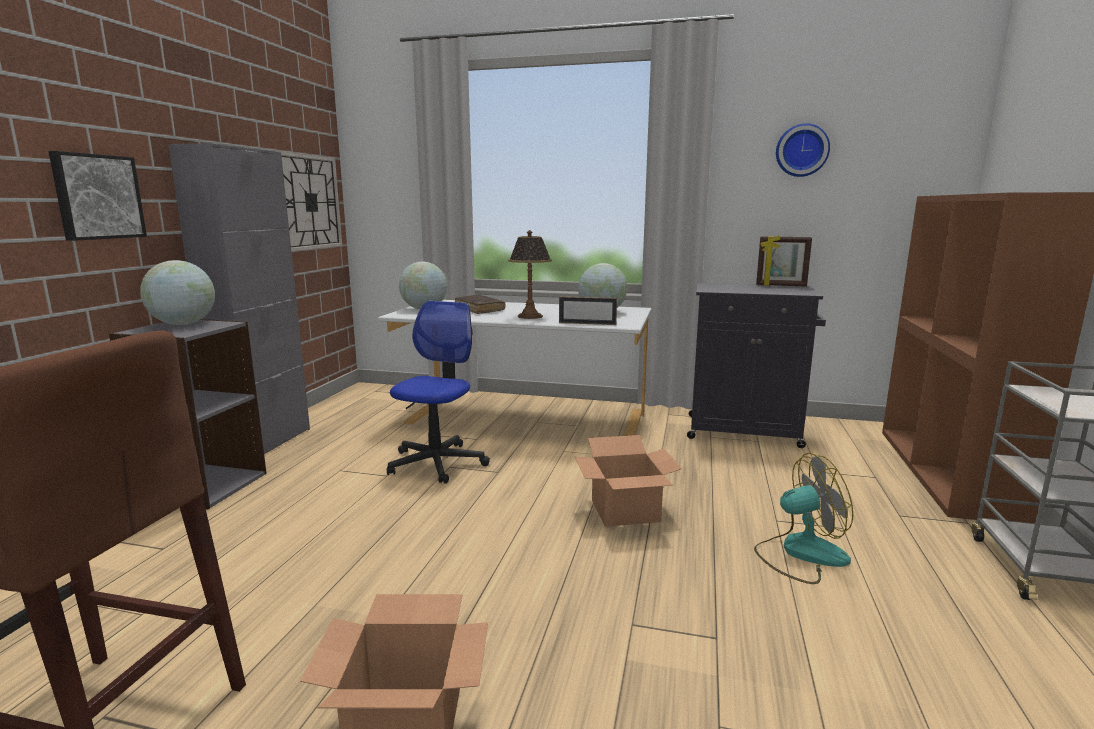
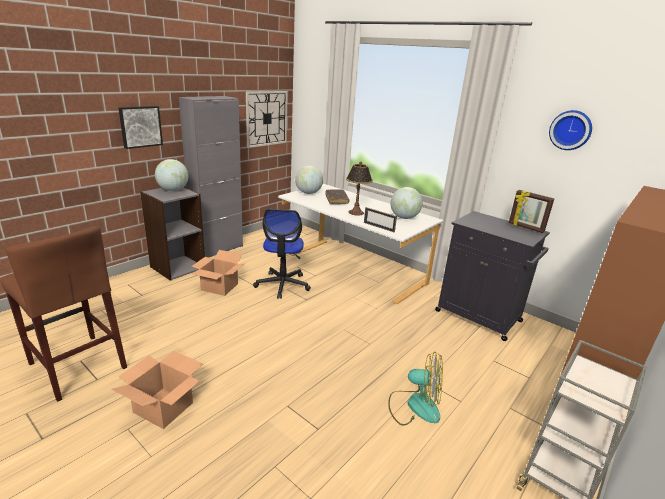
camera: 25 degrees right, 10 degrees up
office chair [387,301,490,484] -> office chair turned 135 degrees clockwise [253,209,311,299]
cardboard box [575,435,682,527] -> cardboard box moved to [191,250,244,296]

